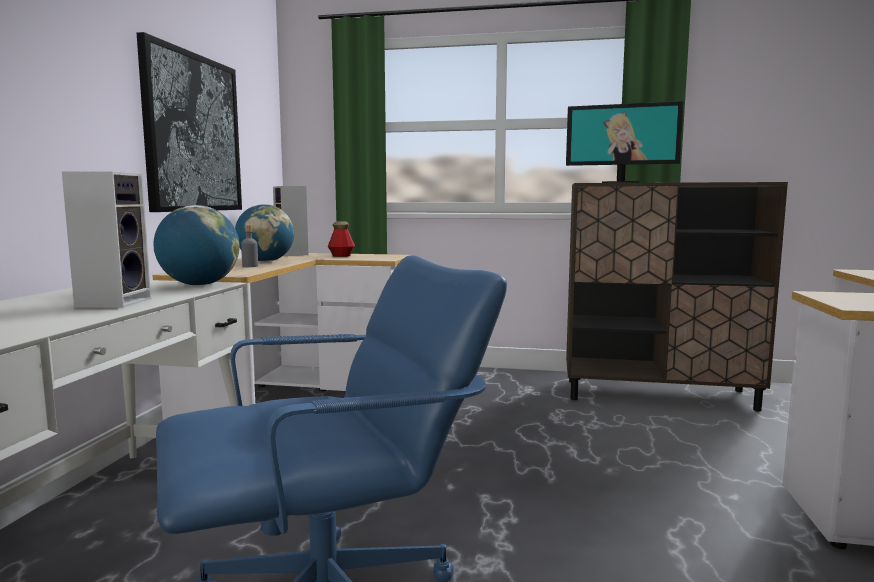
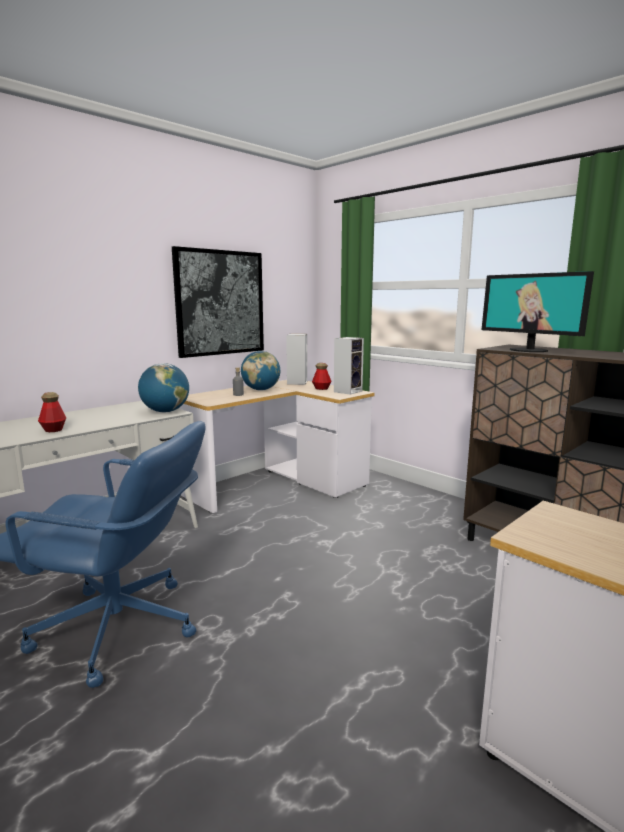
camera: 35 degrees right, 5 degrees up
speaker [62,172,151,308] -> speaker moved to [334,337,364,395]
none -> bottle [38,392,66,432]

